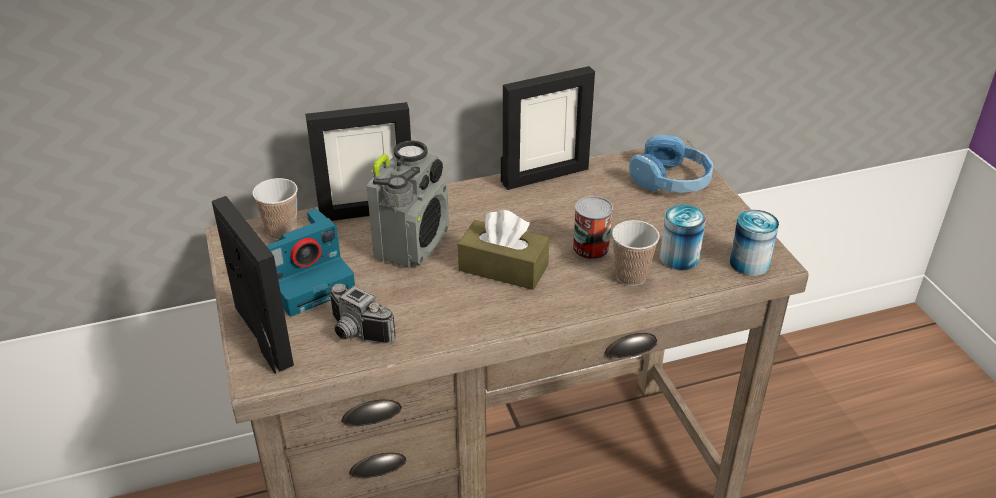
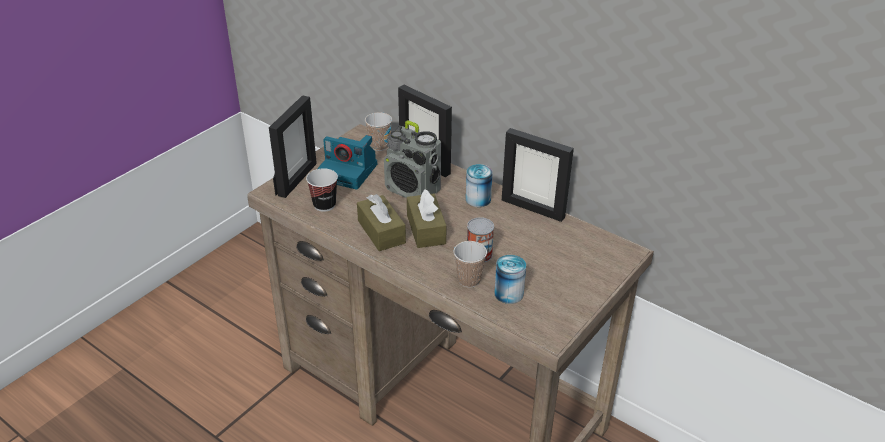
camera: 55 degrees right, 0 degrees up
camera [330,283,396,344] -> cup [306,168,338,212]
radio [367,140,449,268] -> radio turned 45 degrees clockwise [384,120,441,198]
blue headphones [629,135,714,193] -> none
can [730,209,779,276] -> can moved to [466,164,493,207]
none -> brown tissue box [357,194,406,251]

